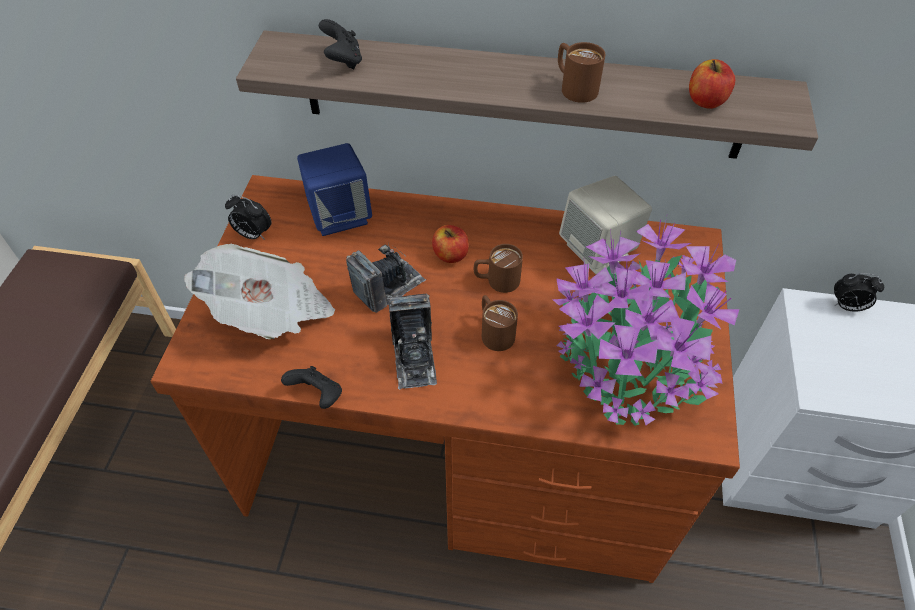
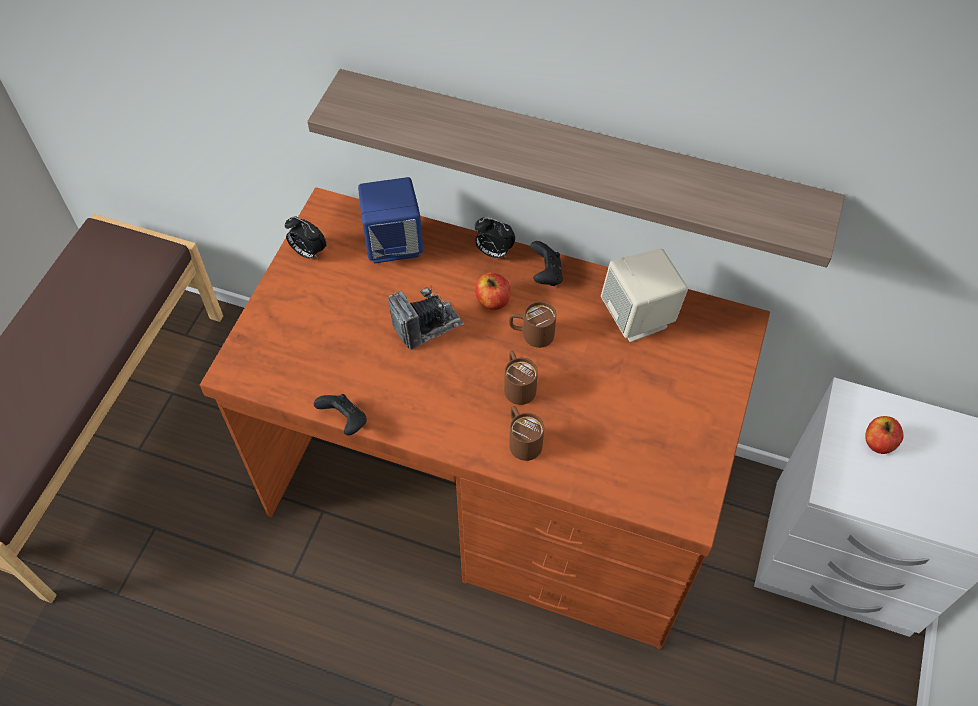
camera: 10 degrees right, 5 degrees up
newspaper [184,244,335,339] -> none
black game controller [319,19,362,69] -> black game controller moved to [530,241,563,286]
camera [388,294,437,390] -> none
potted plant [553,216,739,426] -> none
brown mug [558,42,605,103] -> brown mug moved to [509,406,544,461]
apple [689,59,735,109] -> apple moved to [865,416,904,454]
alarm clock [834,273,884,312] -> alarm clock moved to [475,217,515,258]

